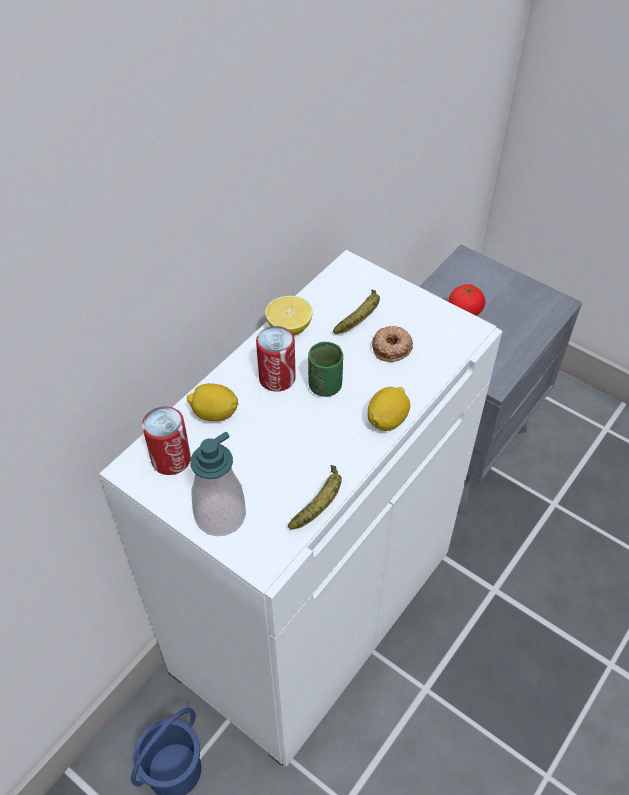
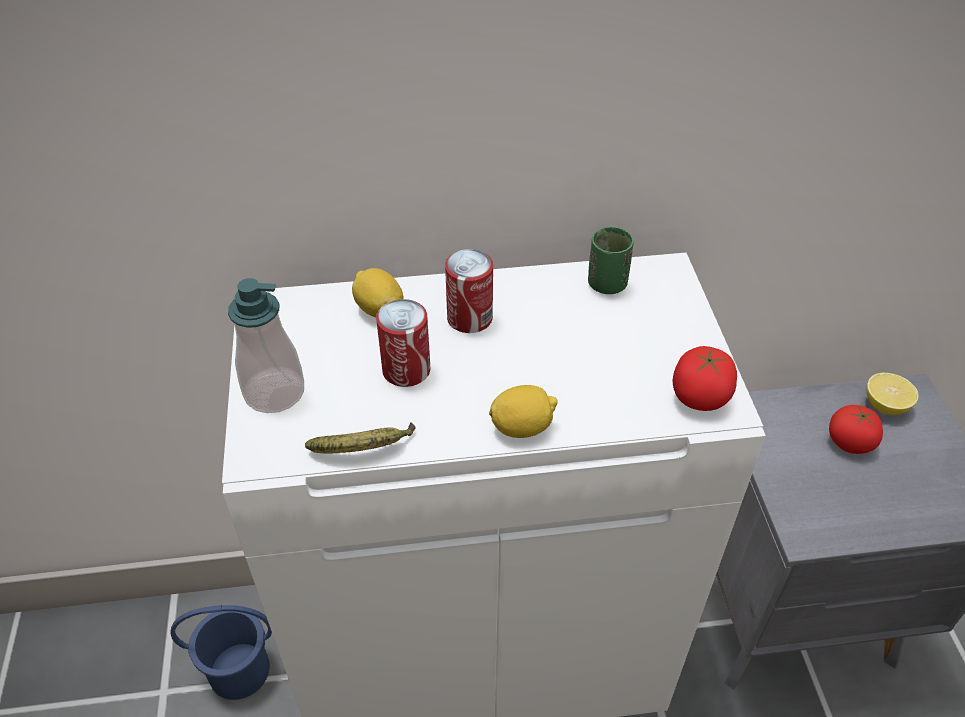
camera: 45 degrees right, 5 degrees down
can [142,407,191,475] -> can moved to [376,299,430,387]
lemon [265,296,313,335] -> lemon moved to [866,373,919,415]
green cup [308,342,343,397] -> green cup moved to [588,227,634,294]
banana [333,289,380,334] -> none
donut [372,326,413,362] -> none
none -> tomato [672,346,737,411]

